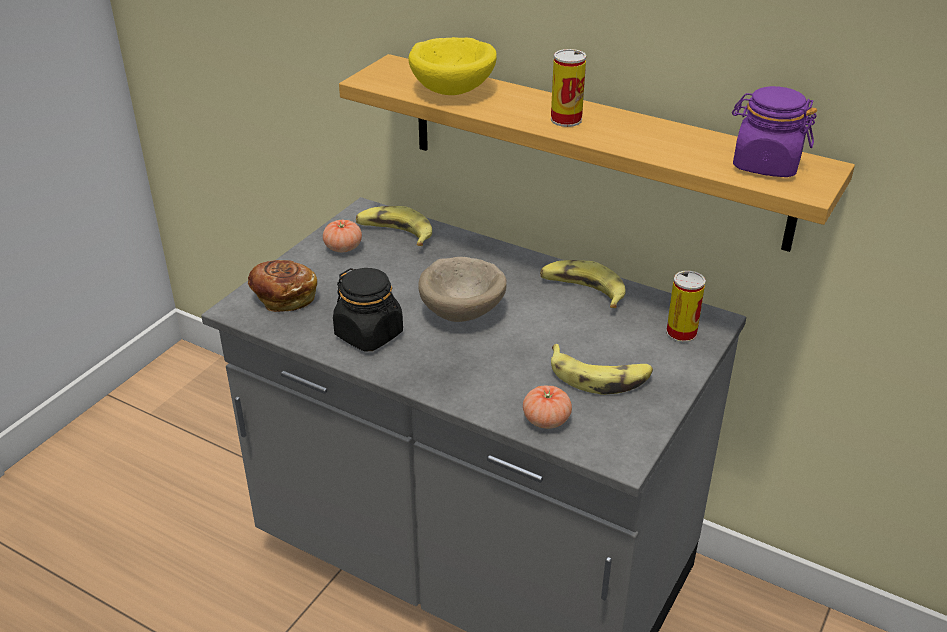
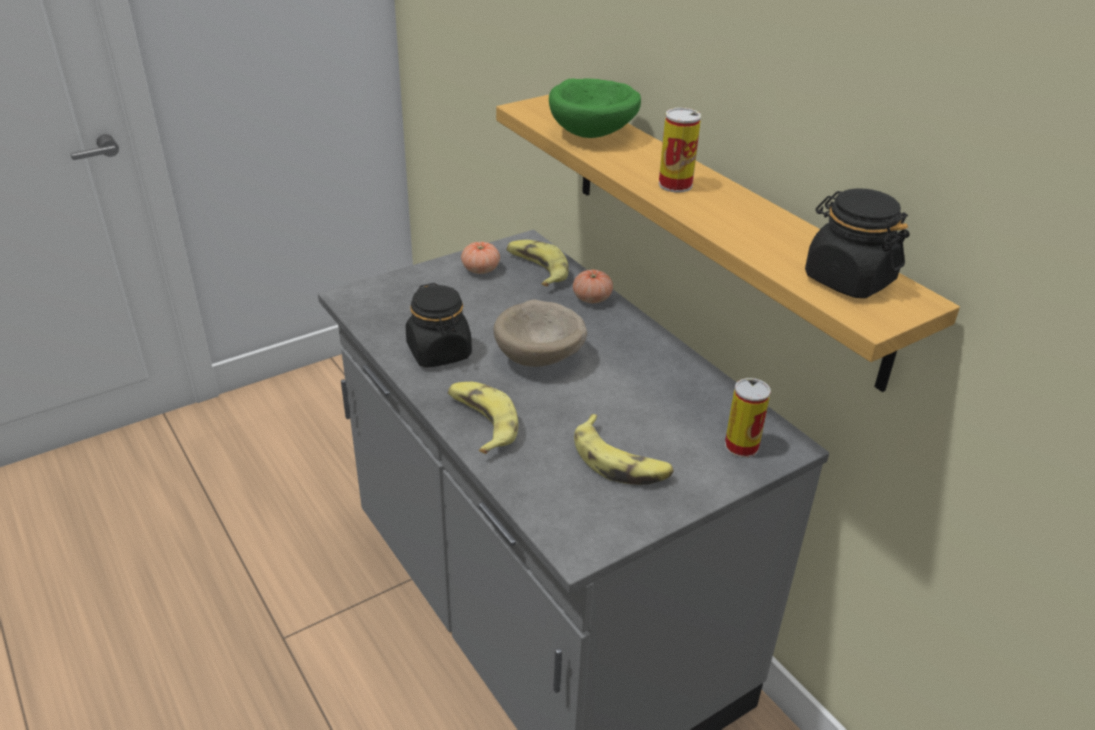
camera: 25 degrees right, 0 degrees up
bread [248,260,317,312] -> none
yellow bowl [408,37,497,95] -> green bowl [549,78,641,138]
tomato [523,385,572,429] -> tomato moved to [573,270,613,303]
banana [540,260,626,308] -> banana moved to [448,382,518,454]
purple jar [732,86,817,177] -> black jar [805,188,909,298]

